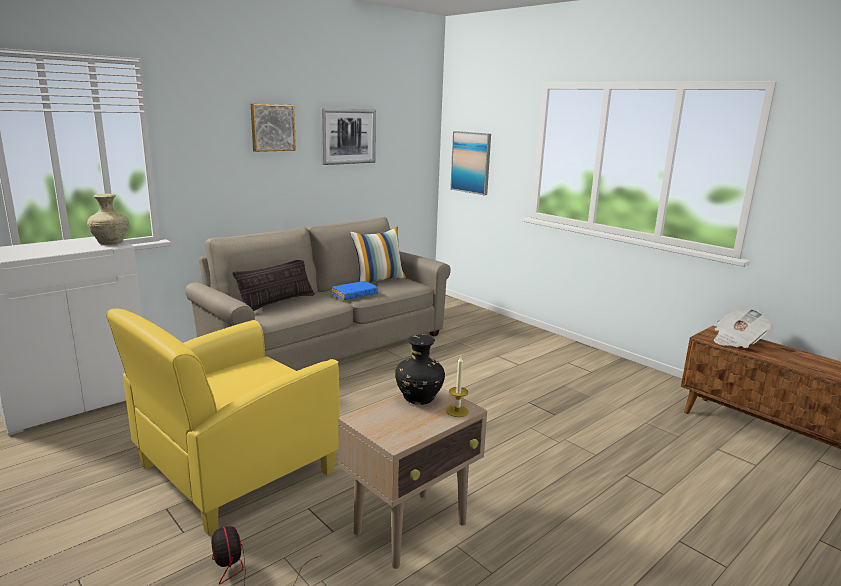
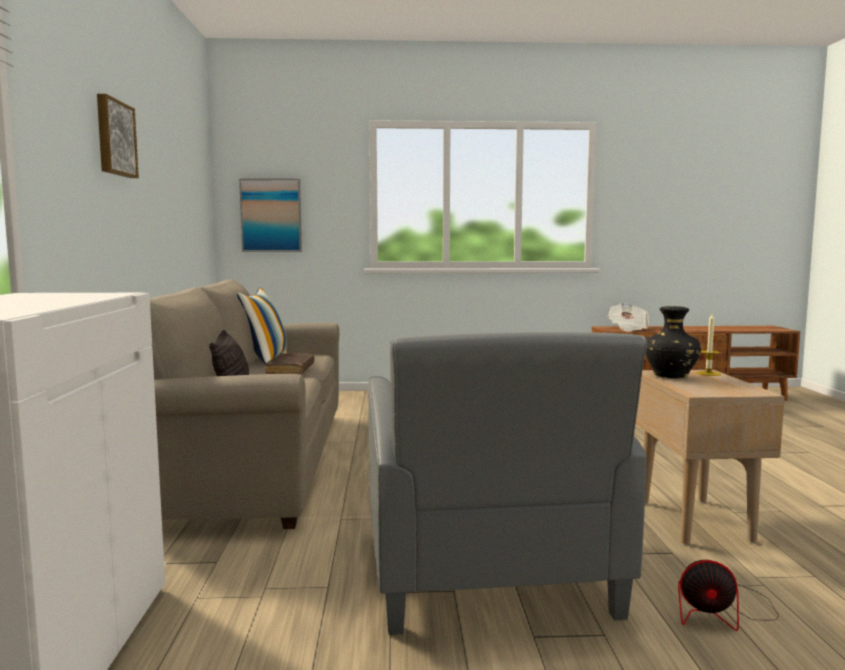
camera: 50 degrees left, 10 degrees down
beige vase [87,194,129,245] -> none
yellow armchair [106,308,340,536] -> grey armchair [368,332,647,635]
picture [321,108,376,165] -> none
blue book [332,281,378,300] -> brown book [265,354,314,374]

